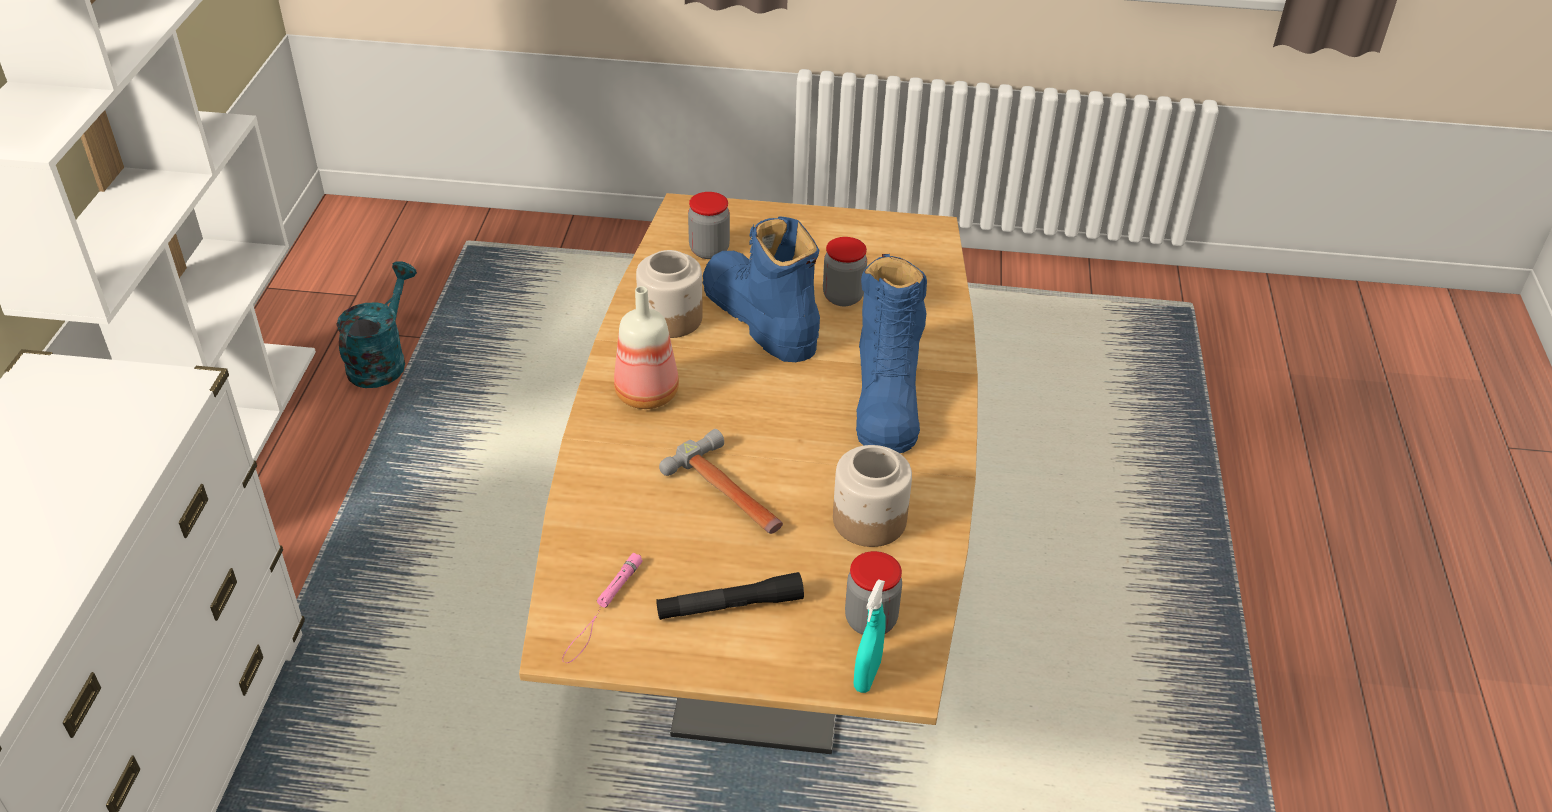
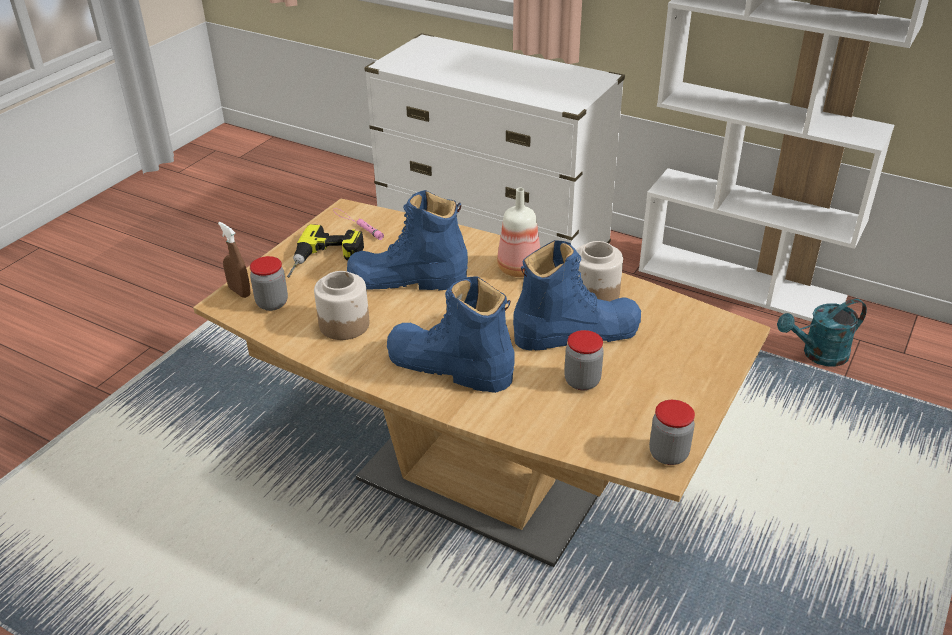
camera: 115 degrees right, 5 degrees down
turquoise watering can [336,261,417,388] -> turquoise watering can turned 120 degrees clockwise [777,299,867,367]
black flashlight [656,572,804,620] -> power drill [287,224,364,278]
hammer [659,429,783,534] -> blue boot [347,190,468,291]
jar [688,192,730,259] -> jar moved to [649,400,695,465]
turquoise spray bottle [854,579,886,693] -> brown spray bottle [218,222,251,298]

